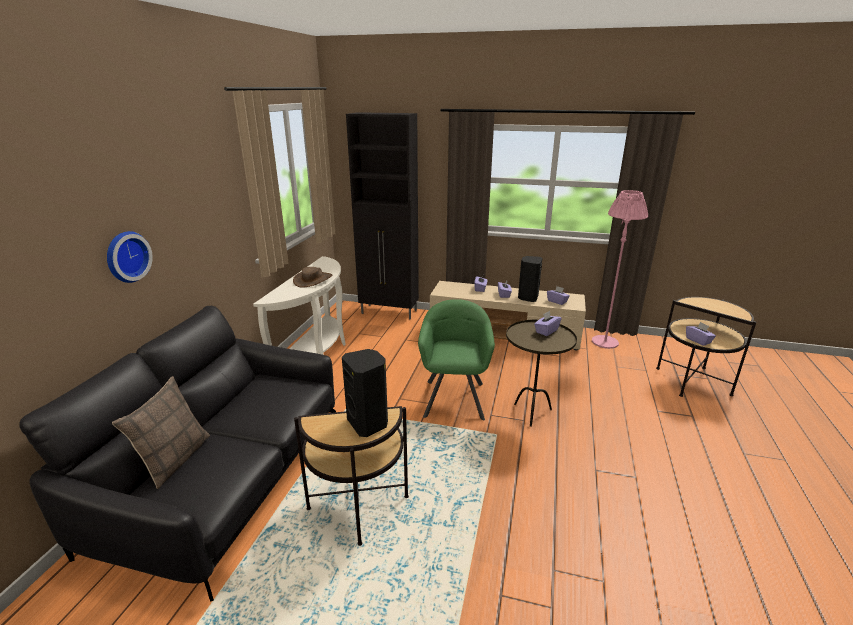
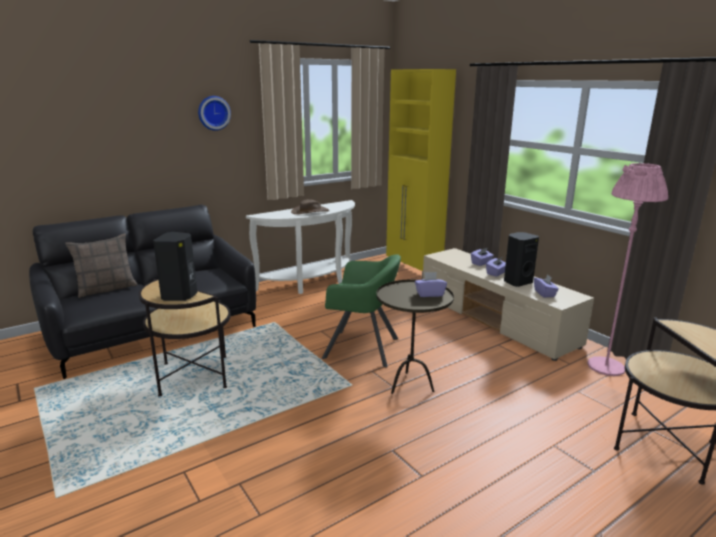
camera: 40 degrees right, 5 degrees down
wall clock [107,231,153,283] -> wall clock moved to [198,96,231,131]
black cabinet [346,112,419,320] -> yellow cabinet [386,69,456,279]
green armchair [418,299,495,420] -> green armchair turned 60 degrees clockwise [322,254,401,367]
purple tissue box [686,322,716,346] -> none

